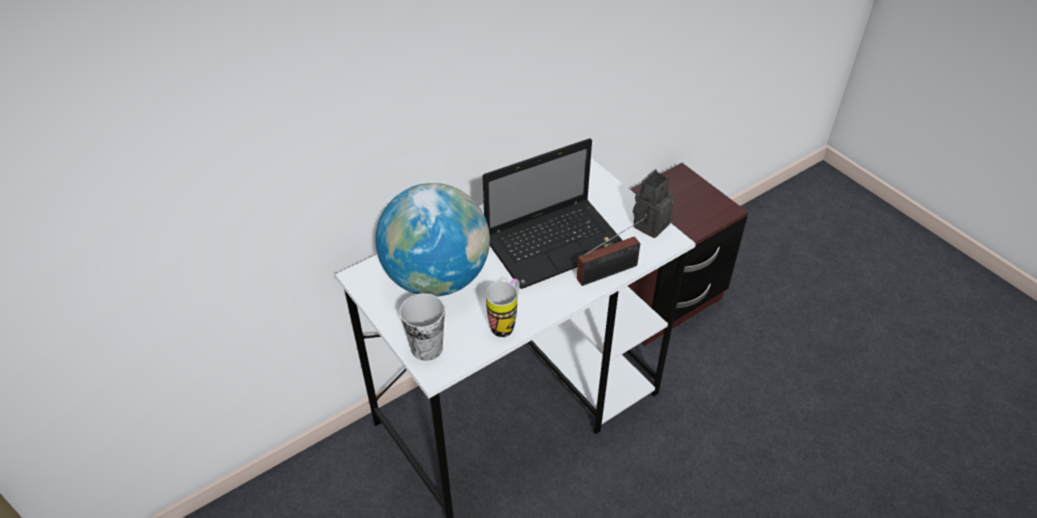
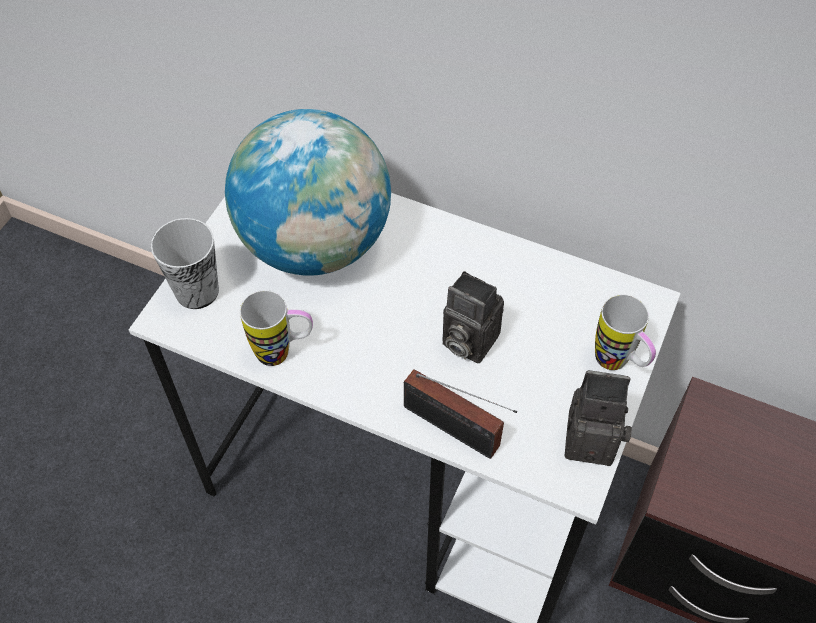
camera: 60 degrees right, 10 degrees up
laptop [482,138,623,289] -> camera [442,271,504,363]
none -> mug [595,294,656,370]

